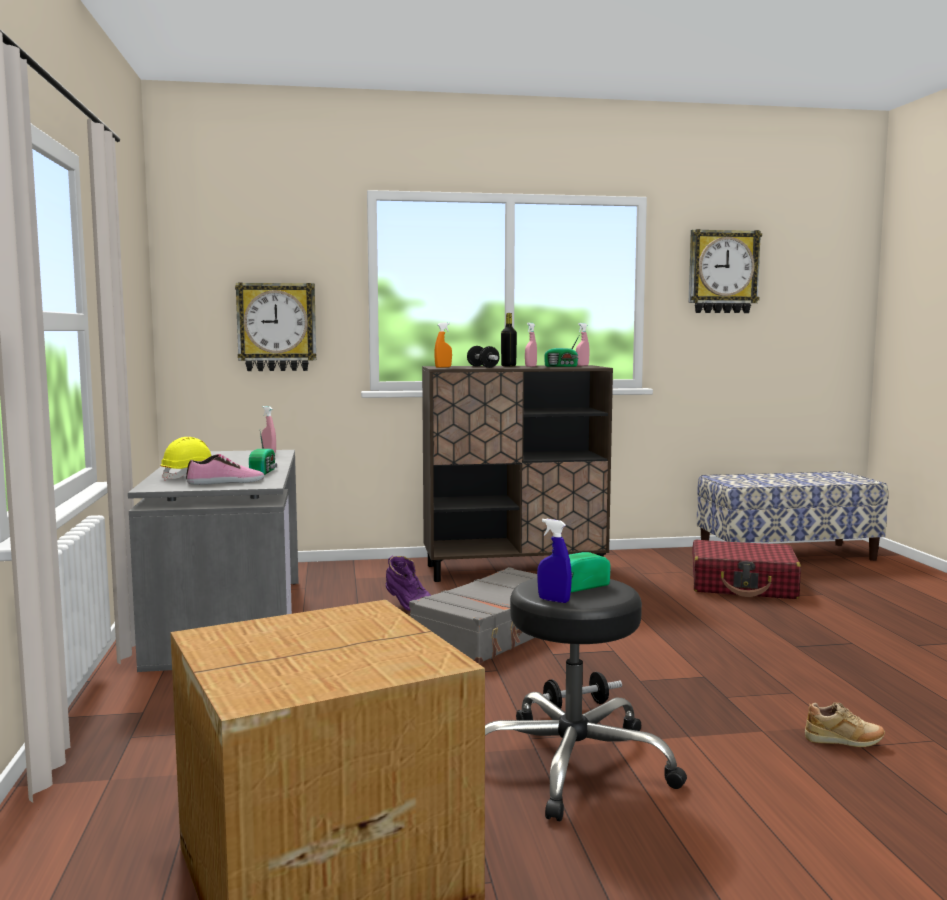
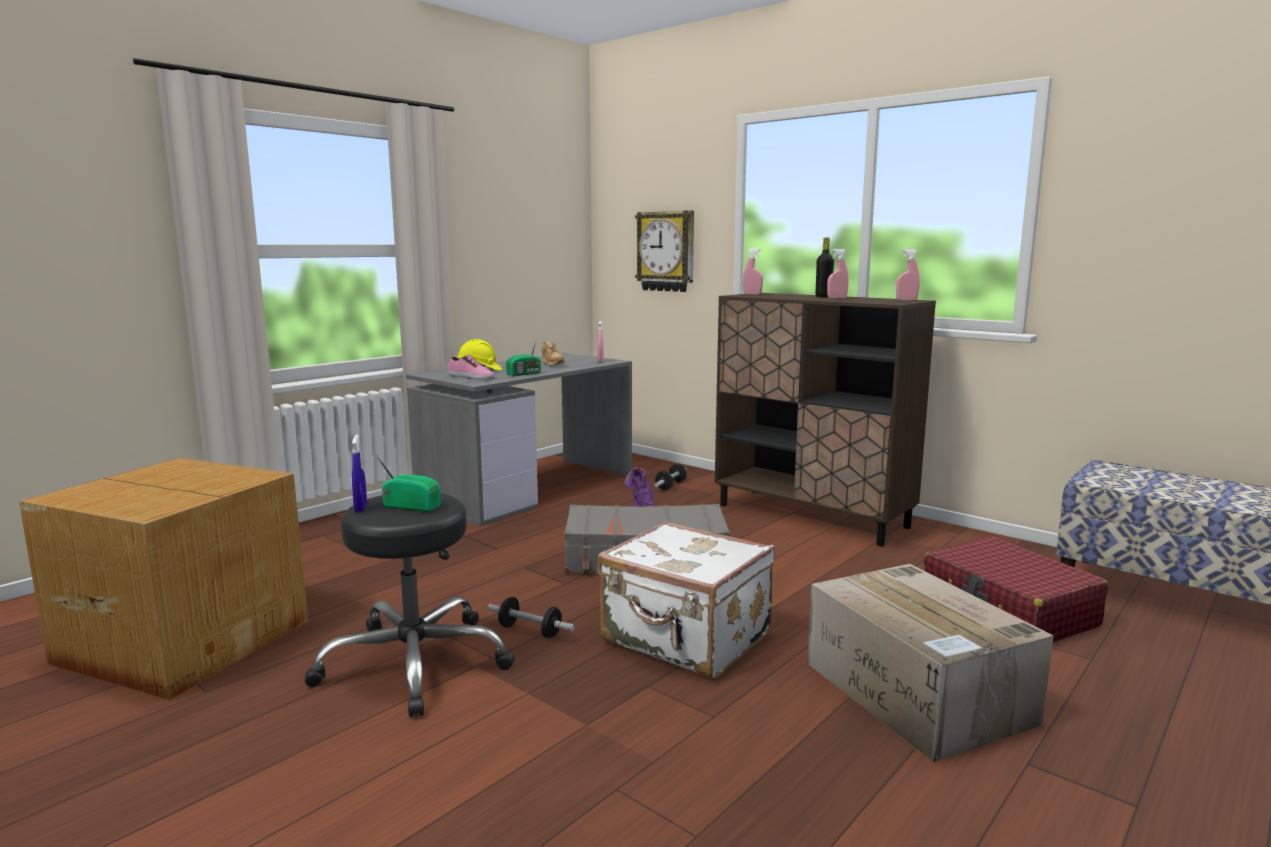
camera: 50 degrees right, 5 degrees up
orange spray bottle [434,322,452,368] -> pink spray bottle [743,248,763,295]
dumbbell [467,346,500,368] -> dumbbell moved to [655,464,687,490]
radio [544,334,580,367] -> none
wall clock [688,229,762,313] -> none
beige shoe [805,702,885,747] -> beige shoe moved to [542,342,565,366]
none -> white suitcase [597,521,775,678]
none -> cardboard box [807,564,1054,762]

